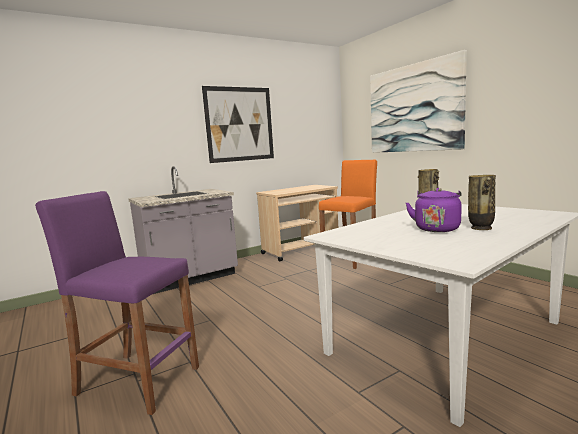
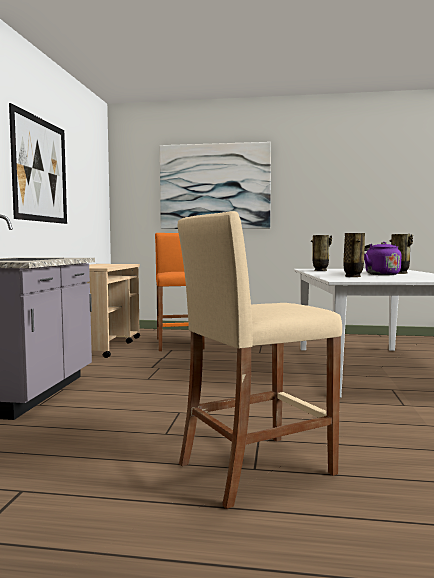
camera: 50 degrees left, 5 degrees down
purple stool [35,191,199,415] -> beige stool [177,211,342,509]
none -> vase [344,233,365,277]

